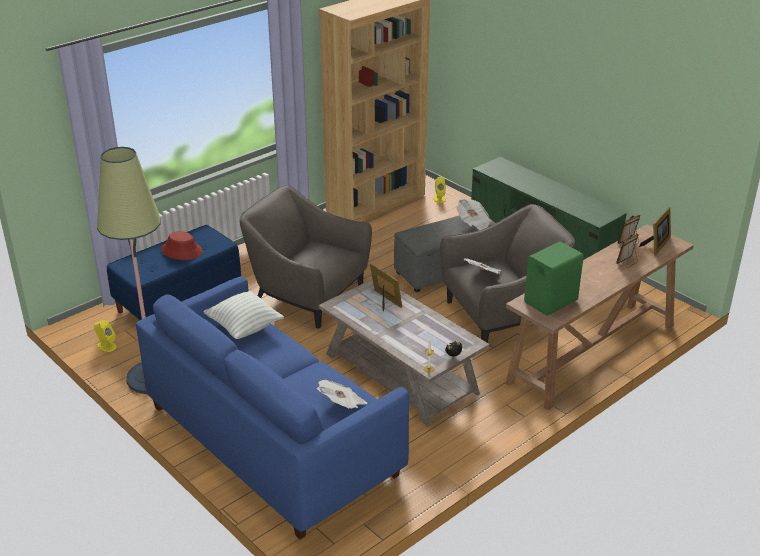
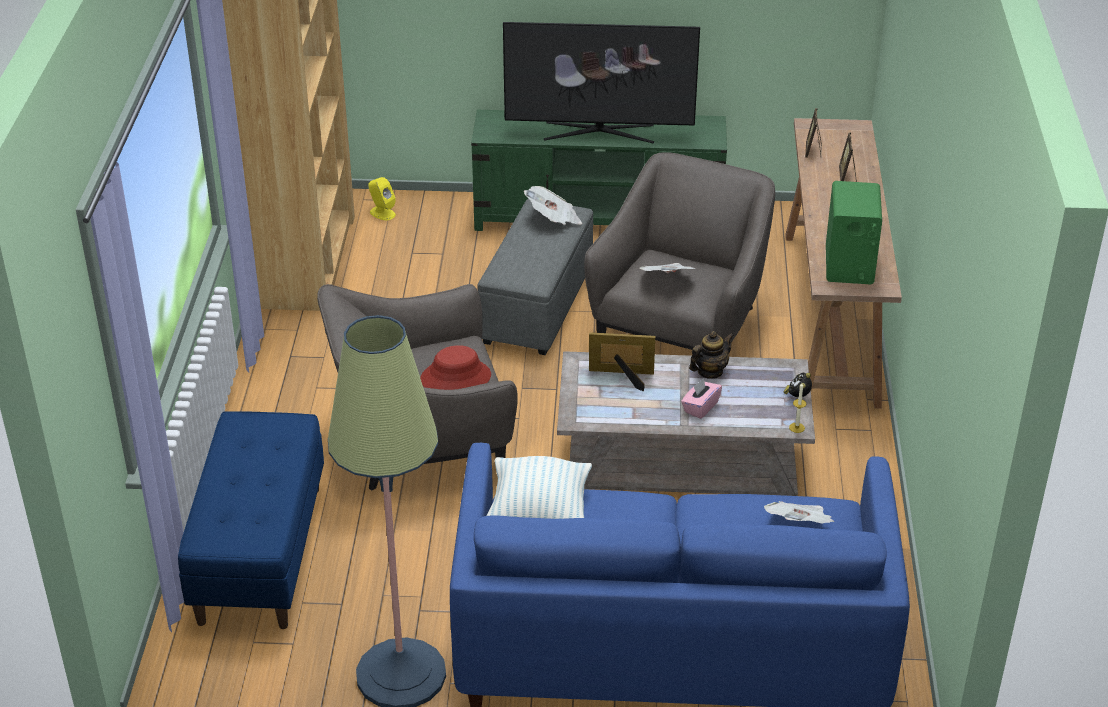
camera: 45 degrees left, 5 degrees up
yellow speaker [94,320,117,352] -> none
red hat [161,231,203,260] -> red hat moved to [420,345,491,390]
picture frame [639,207,671,255] -> none
none -> television [503,22,700,143]
none -> pink tissue box [681,378,722,419]
none -> teapot [689,331,734,379]

